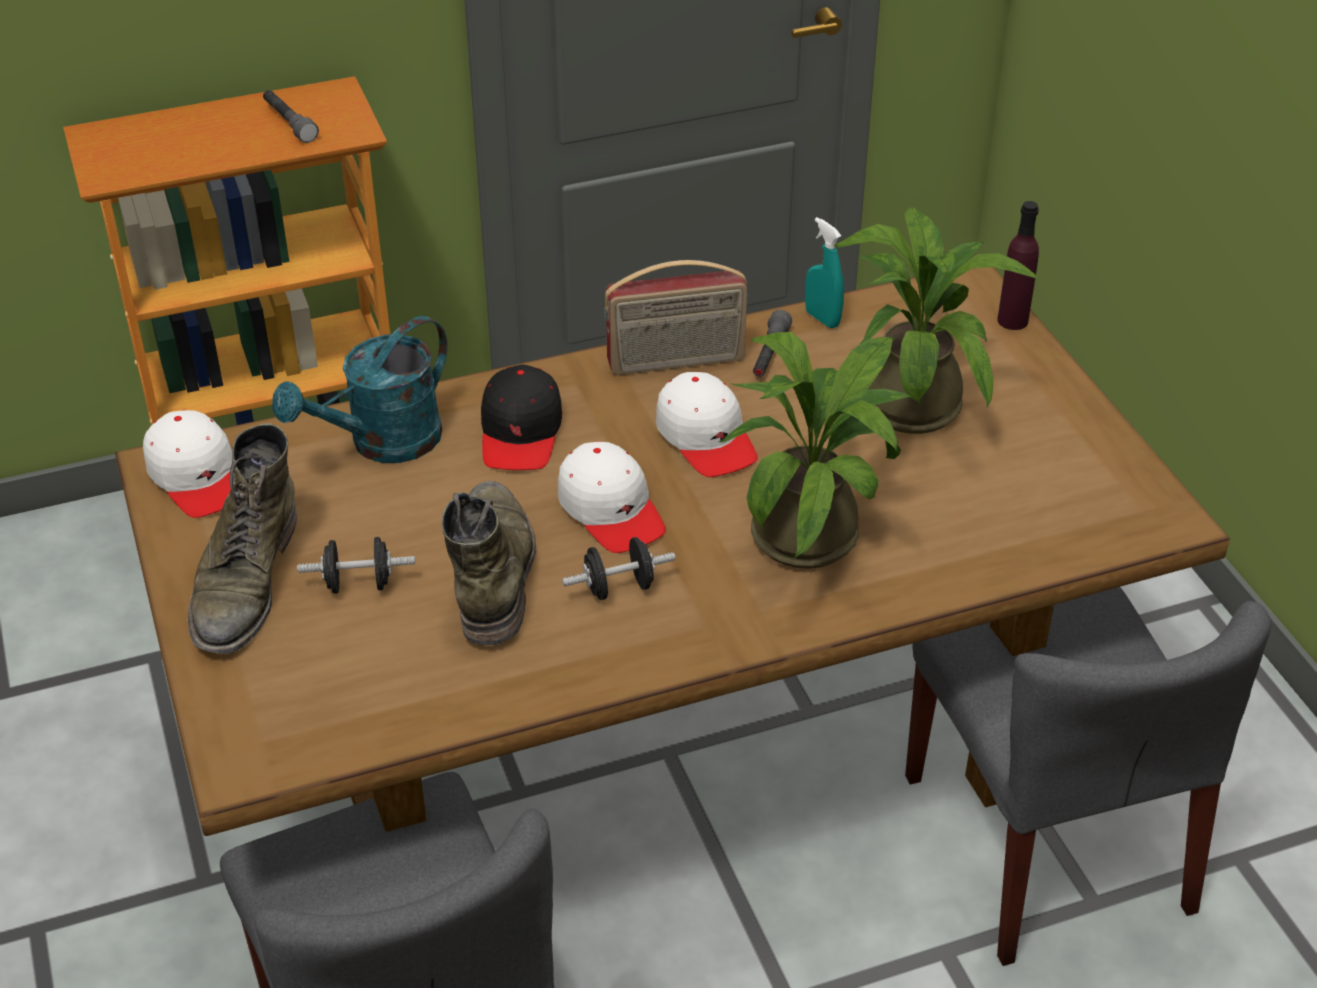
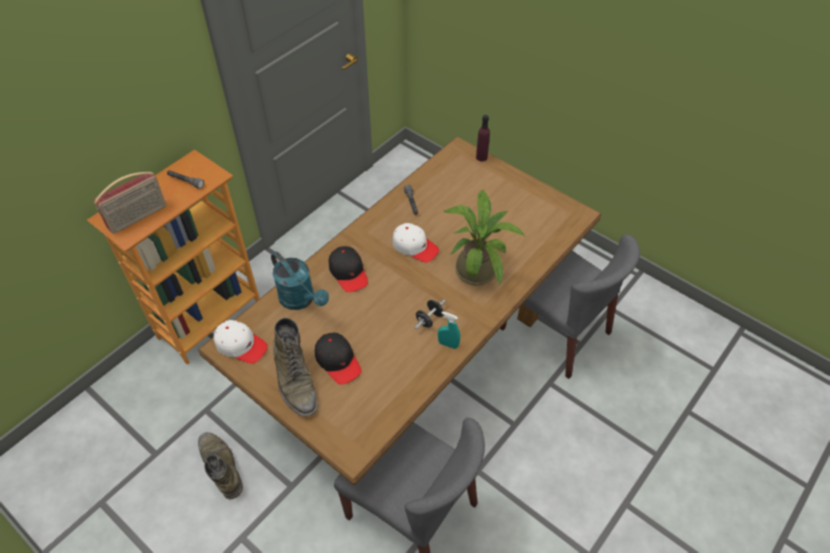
camera: 30 degrees left, 10 degrees up
turquoise watering can [272,316,447,463] -> turquoise watering can turned 60 degrees counterclockwise [271,252,329,310]
black dumbbell [297,537,415,594] -> black cap [315,333,361,385]
green boot [442,481,536,645] -> green boot moved to [198,432,243,499]
white cap [558,441,666,553] -> none
radio [604,260,747,375] -> radio moved to [94,171,167,234]
turquoise spray bottle [805,217,844,328] -> turquoise spray bottle moved to [438,311,460,349]
potted plant [834,206,1040,434] -> none

